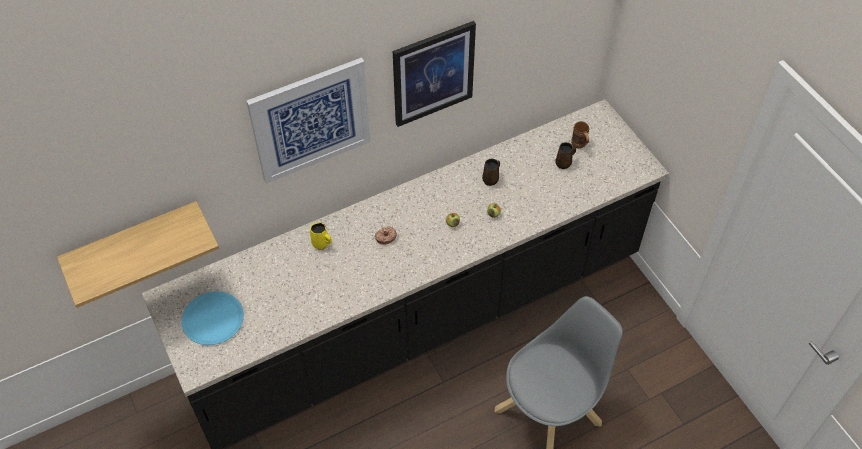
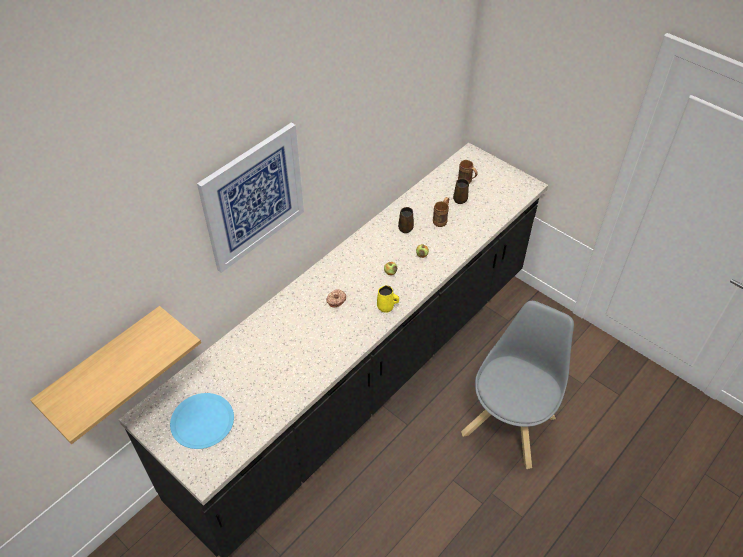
camera: 20 degrees left, 5 degrees down
yellow mug [310,222,332,250] -> yellow mug moved to [377,285,399,313]
picture [393,21,476,127] -> none
none -> brown mug [433,197,449,227]

